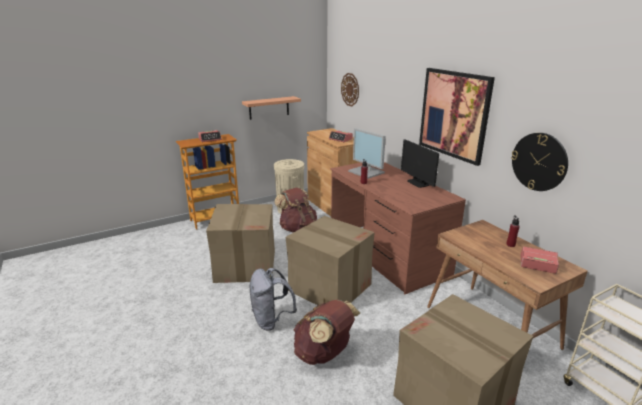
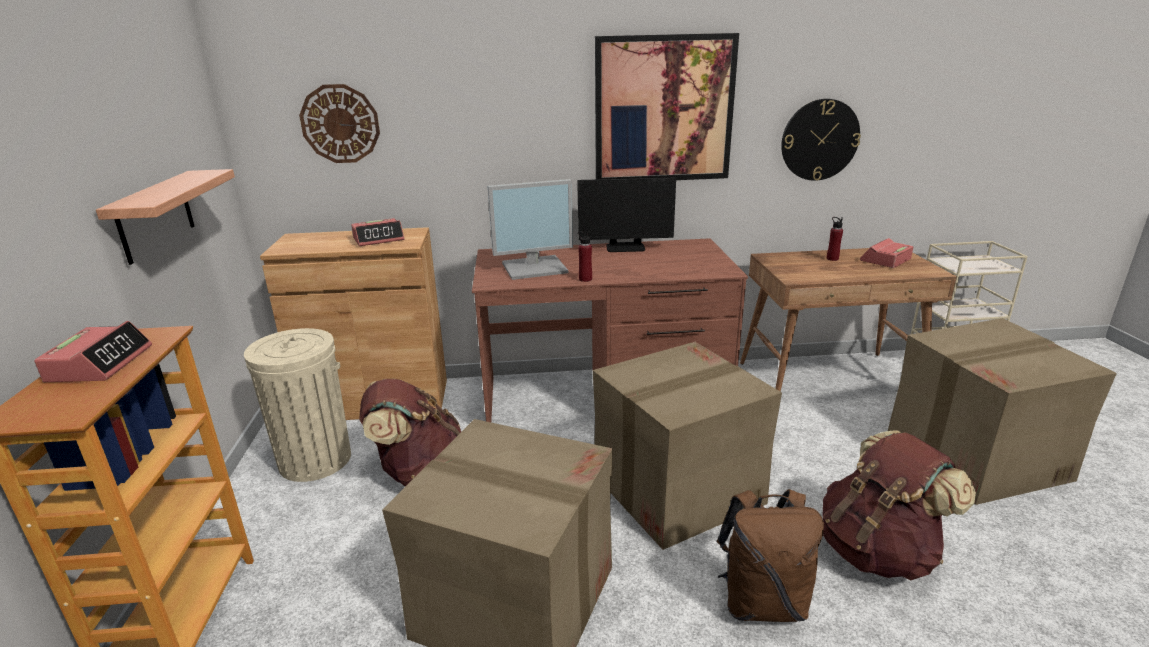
camera: 65 degrees left, 0 degrees up
grey backpack [250,268,297,331] -> brown backpack [717,489,824,622]

